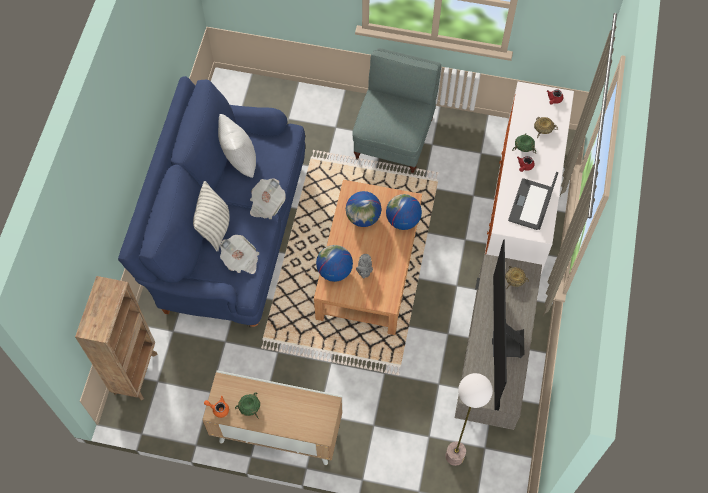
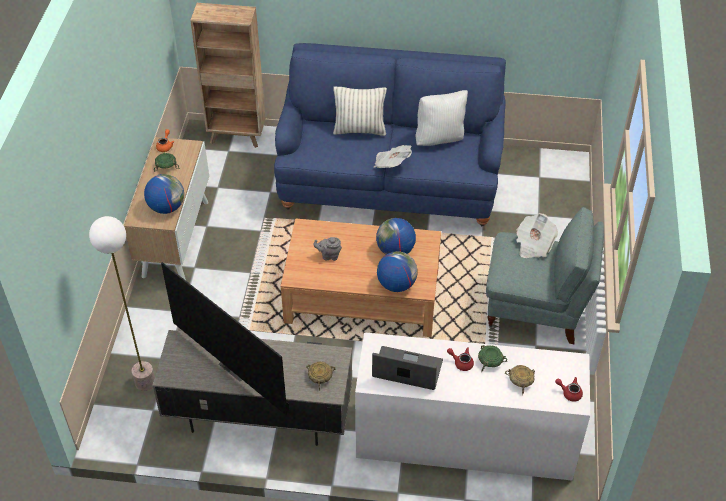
camera: 85 degrees right, 15 degrees down
newspaper [220,235,259,274] -> newspaper moved to [516,213,558,258]
globe [316,245,353,282] -> globe moved to [144,174,184,214]
television [492,239,524,411] -> television turned 135 degrees counterclockwise [161,262,290,416]

